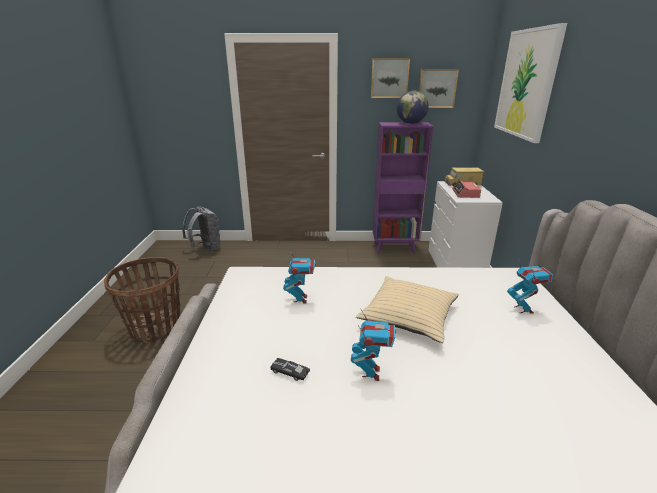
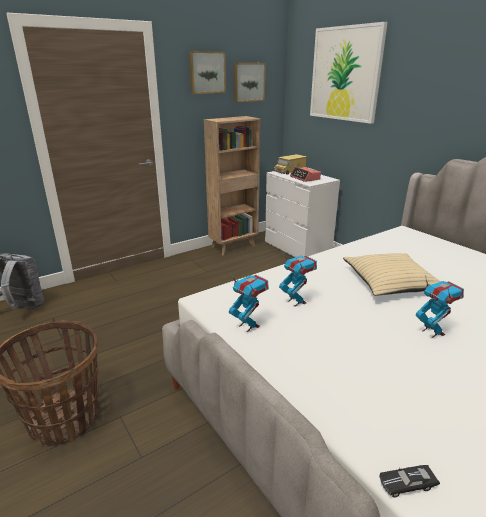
camera: 35 degrees left, 0 degrees up
black toy car [270,358,310,381] -> black toy car moved to [379,465,440,498]
purple bookcase [373,122,434,253] -> brown bookcase [204,116,260,256]
globe [397,91,429,124] -> none
toy robot [507,259,553,314] -> toy robot moved to [229,272,269,332]

